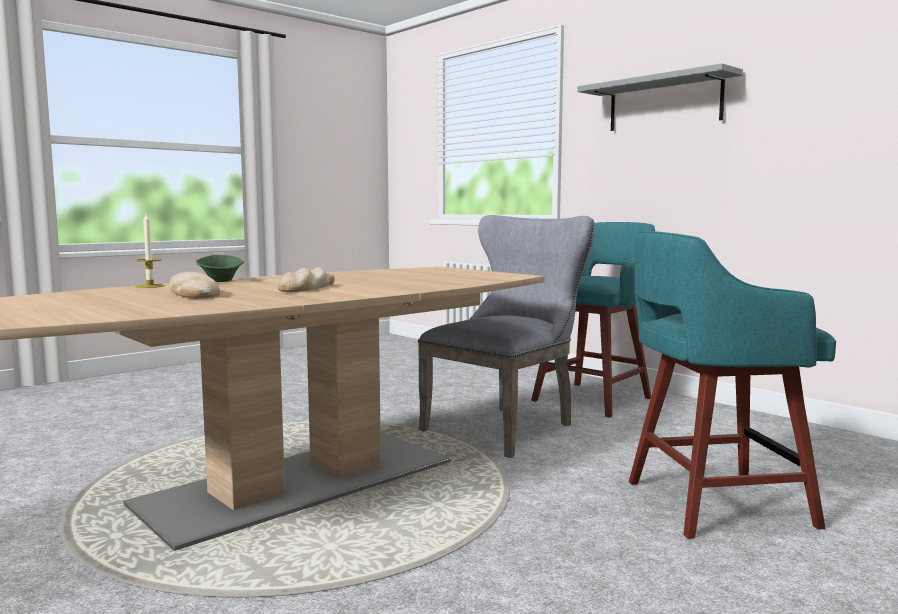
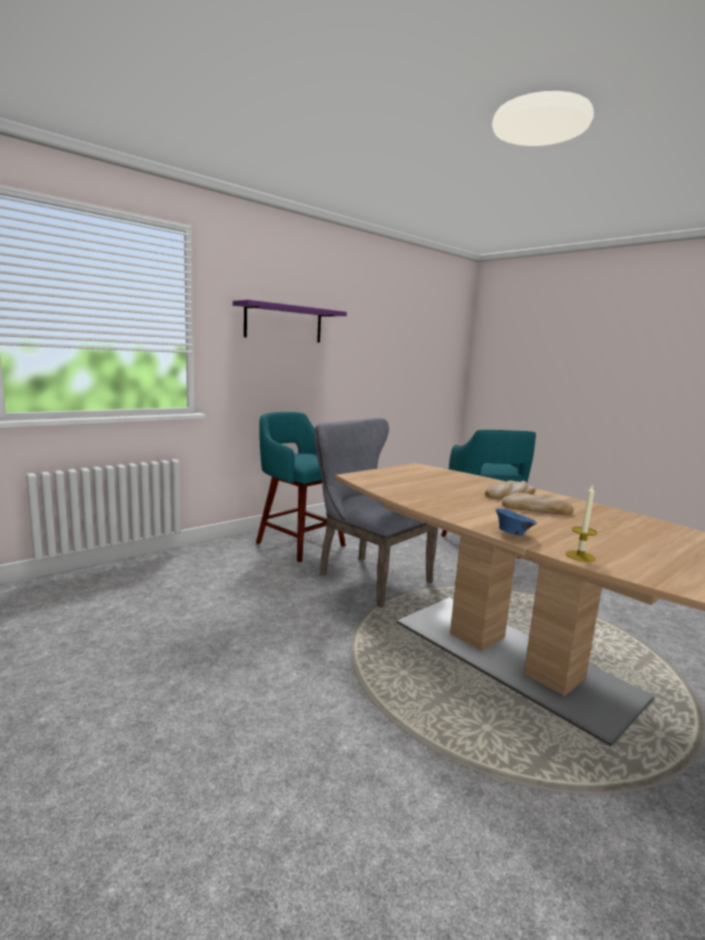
camera: 90 degrees left, 5 degrees up
bread [169,272,220,299] -> bread moved to [485,480,535,499]
green bowl [196,255,244,282] -> blue bowl [496,508,537,536]
grey shelf [577,63,743,131] -> purple shelf [233,300,347,343]

